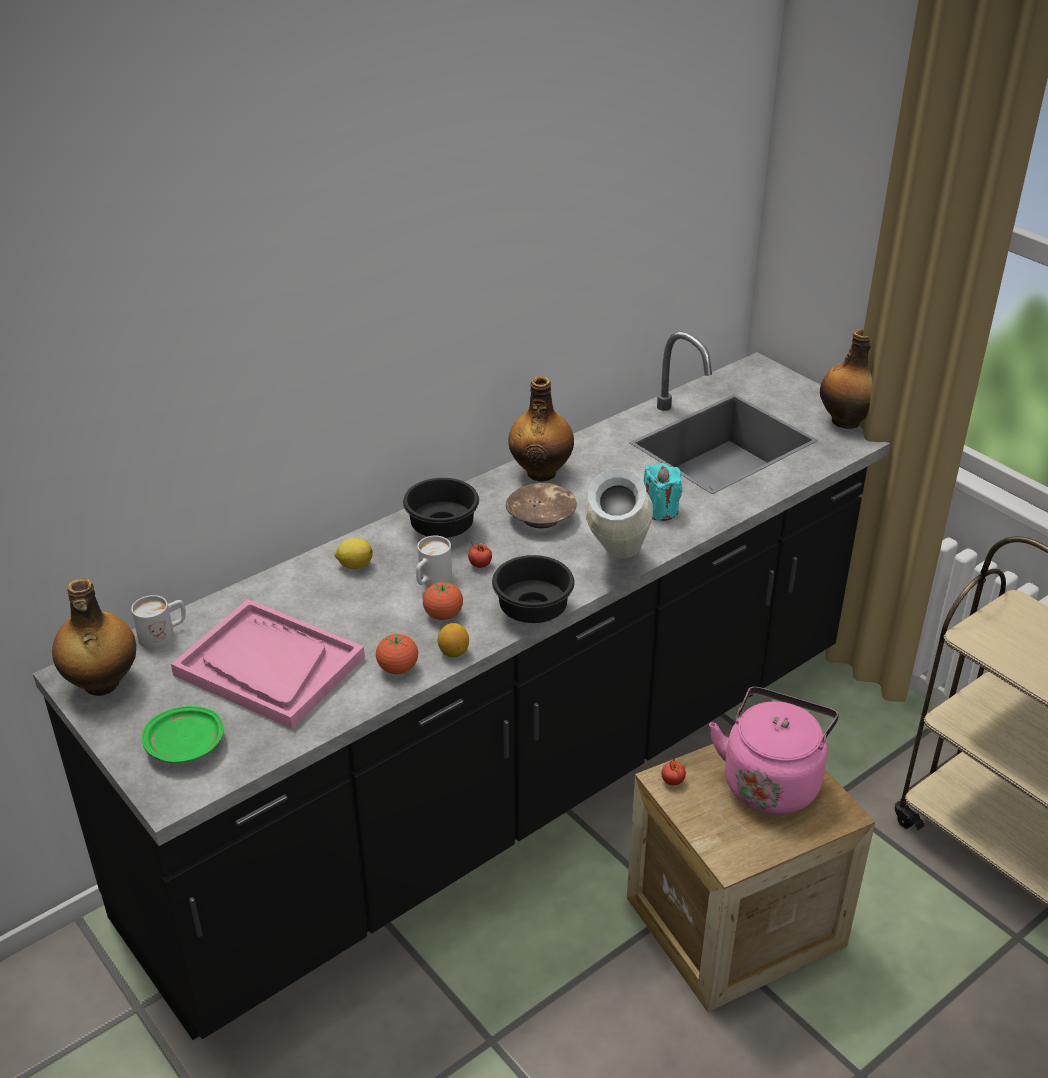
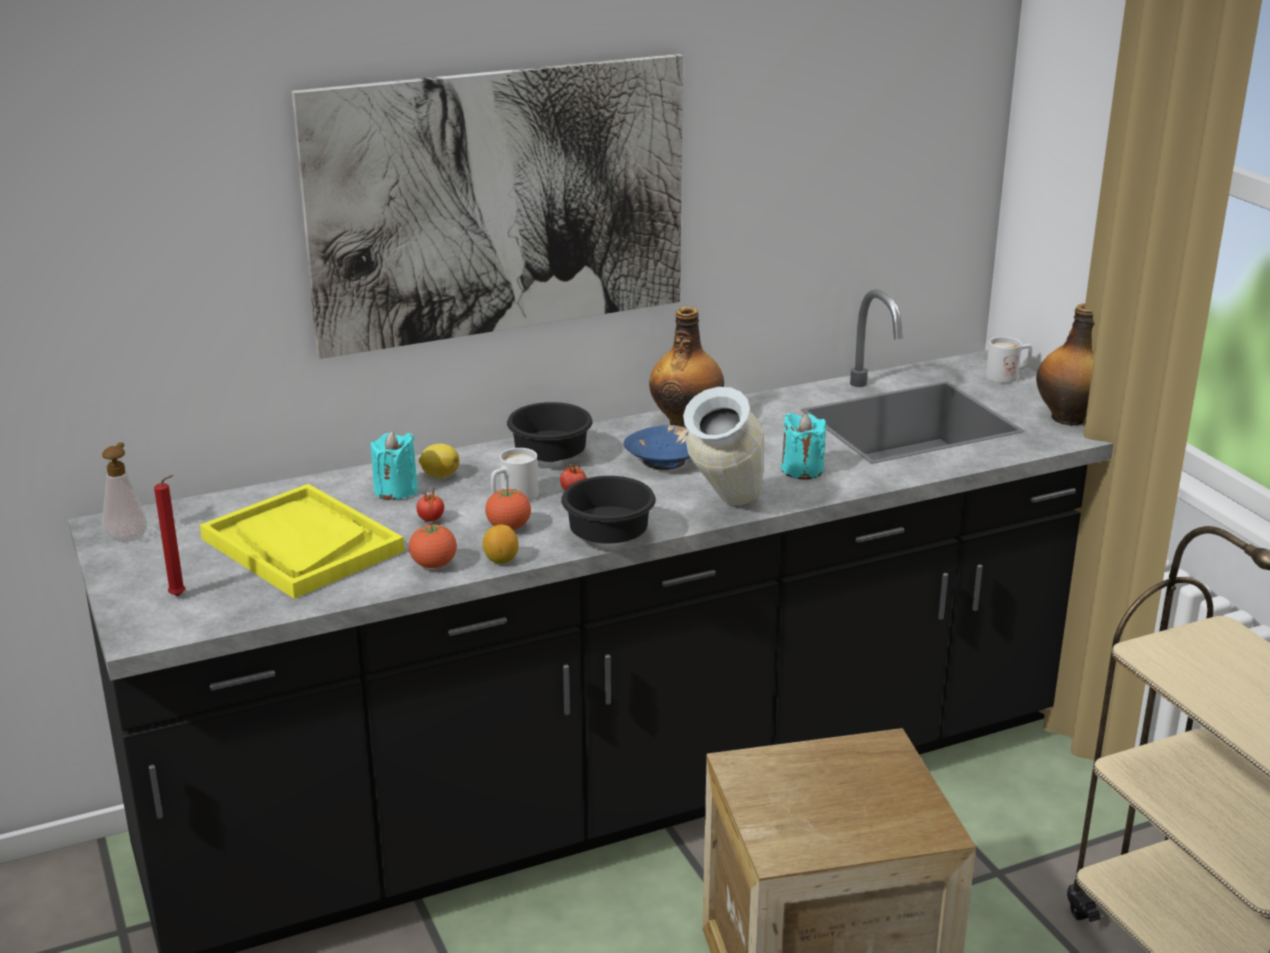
camera: 15 degrees right, 10 degrees down
bottle [52,578,136,696] -> soap dispenser [102,442,147,542]
white mug [131,595,186,649] -> white mug moved to [986,337,1032,383]
green plate [141,706,224,763] -> red candle [154,475,185,596]
pink tray [171,599,365,729] -> yellow tray [200,484,404,599]
brown bowl [506,483,577,528] -> blue bowl [624,425,690,470]
tomato [661,755,686,786] -> tomato moved to [417,489,444,522]
pink kettle [709,687,839,815] -> none
none -> picture [292,54,683,359]
none -> turquoise candle [371,431,418,500]

